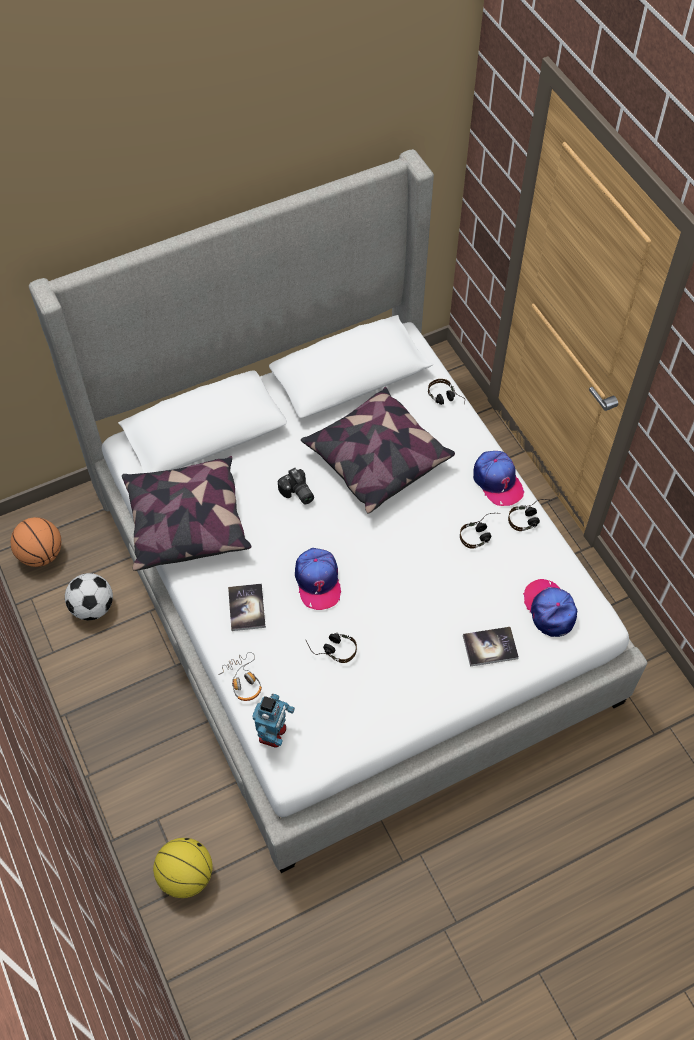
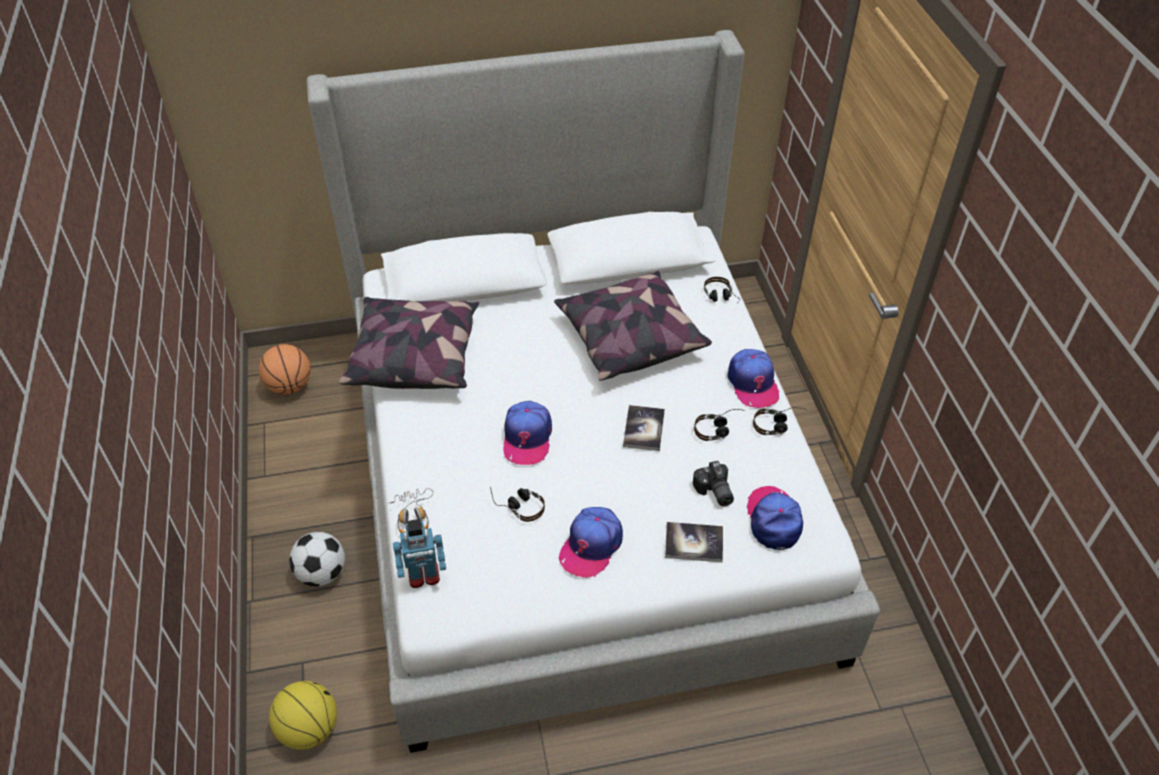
camera: 15 degrees right, 10 degrees down
football [65,573,113,620] -> football moved to [289,532,345,586]
book [228,584,266,631] -> book moved to [623,405,665,451]
toy robot [252,694,295,748] -> toy robot turned 45 degrees clockwise [393,519,446,588]
camera [278,467,314,504] -> camera moved to [693,461,734,506]
none -> cap [559,507,623,578]

